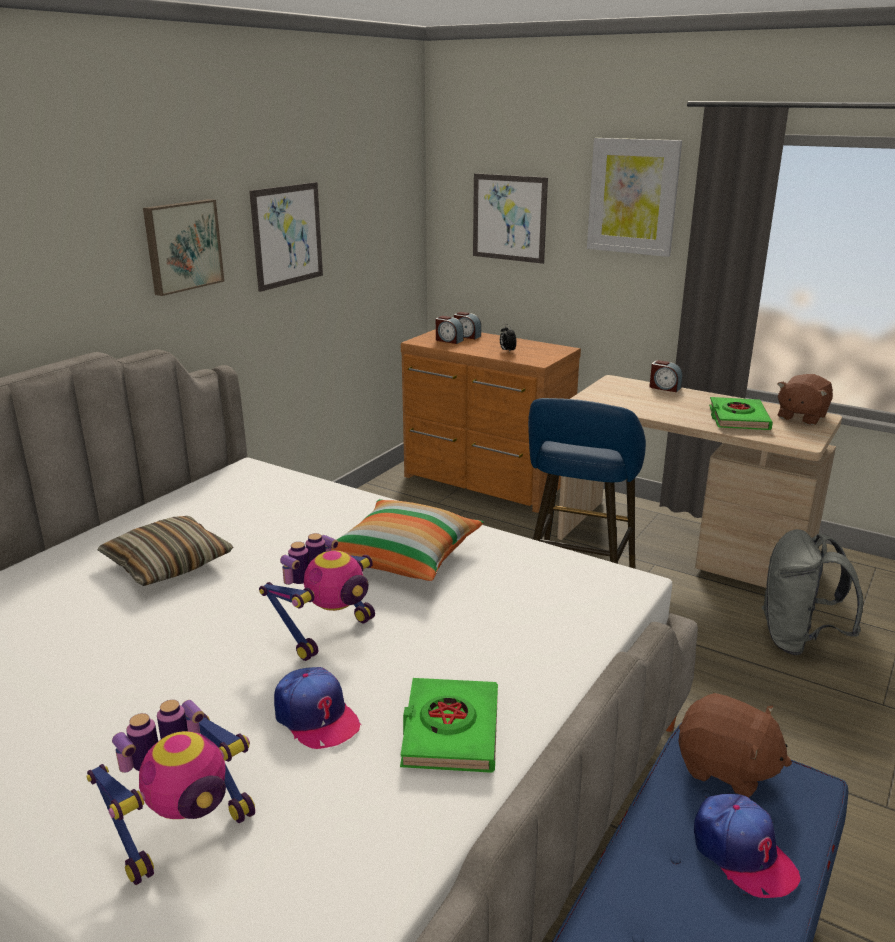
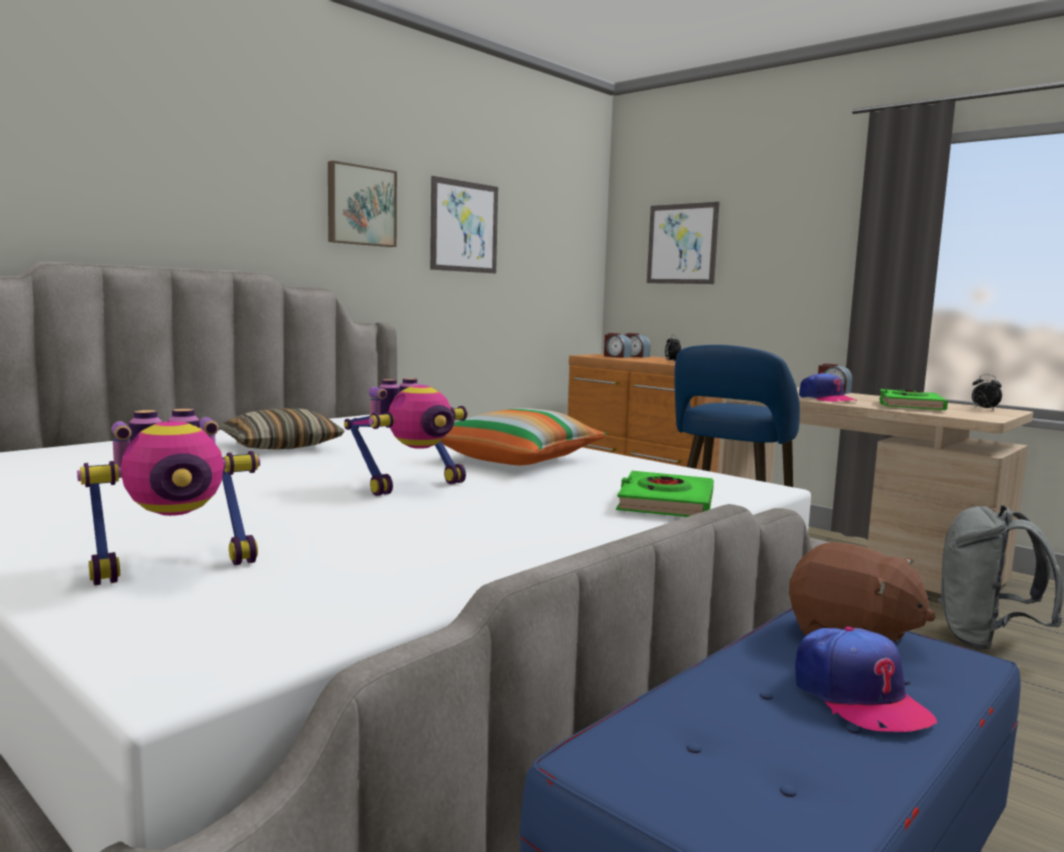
camera: 10 degrees right, 15 degrees down
cap [274,667,361,749] -> cap moved to [799,372,857,402]
green book [400,678,498,773] -> green book moved to [616,471,714,517]
picture [587,138,682,257] -> none
brown plush toy [777,374,833,425] -> alarm clock [972,374,1002,410]

